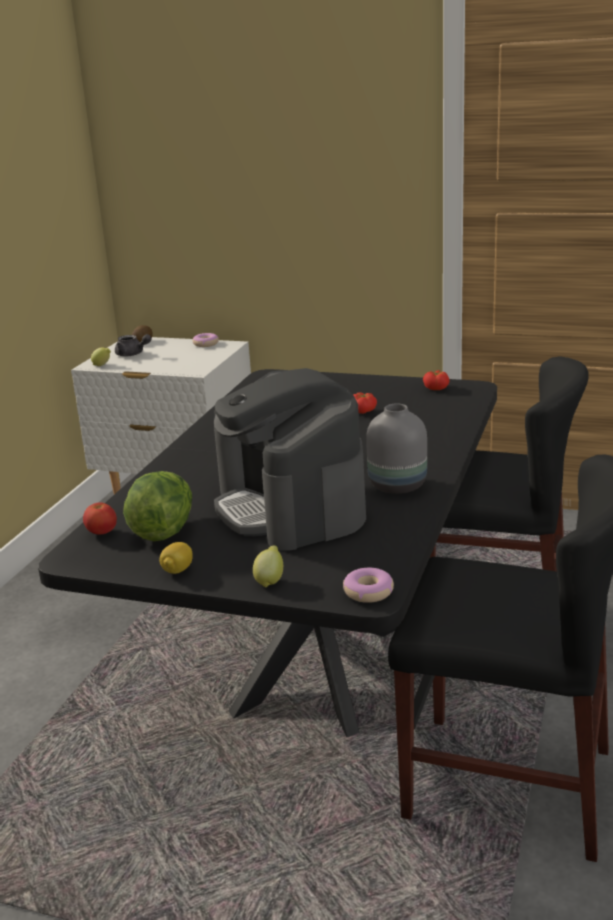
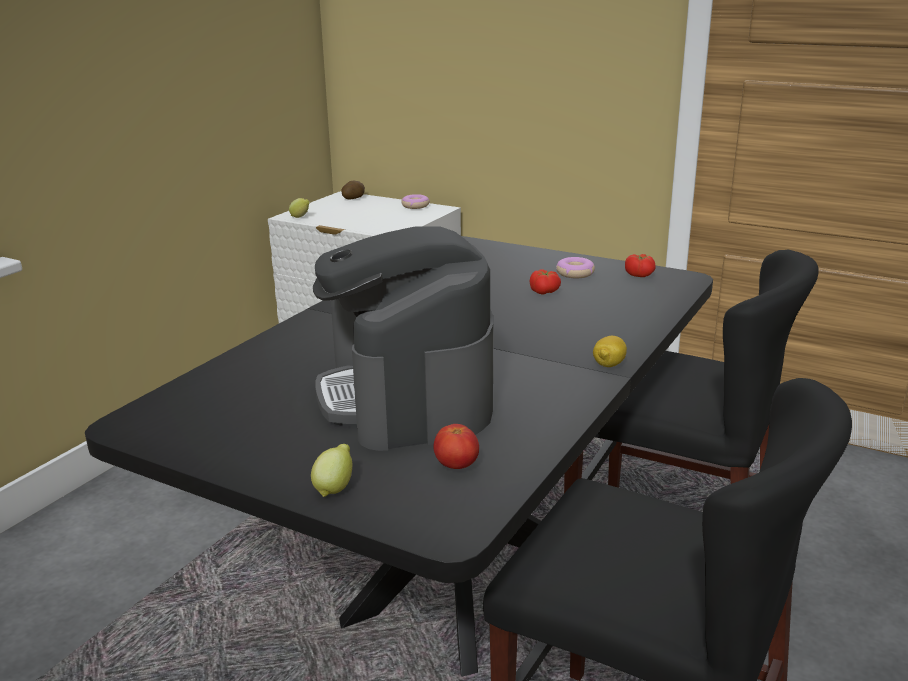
camera: 10 degrees right, 0 degrees up
tomato [83,502,117,534] -> tomato moved to [433,424,479,469]
grey teapot [115,334,152,356] -> none
lettuce [123,471,192,541] -> none
lemon [159,542,193,574] -> lemon moved to [593,336,627,367]
donut [343,568,394,603] -> donut moved to [556,257,595,278]
grey vase [366,404,427,494] -> none

